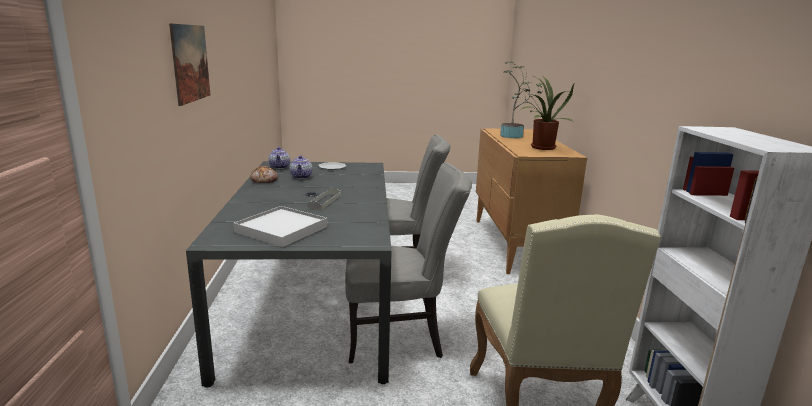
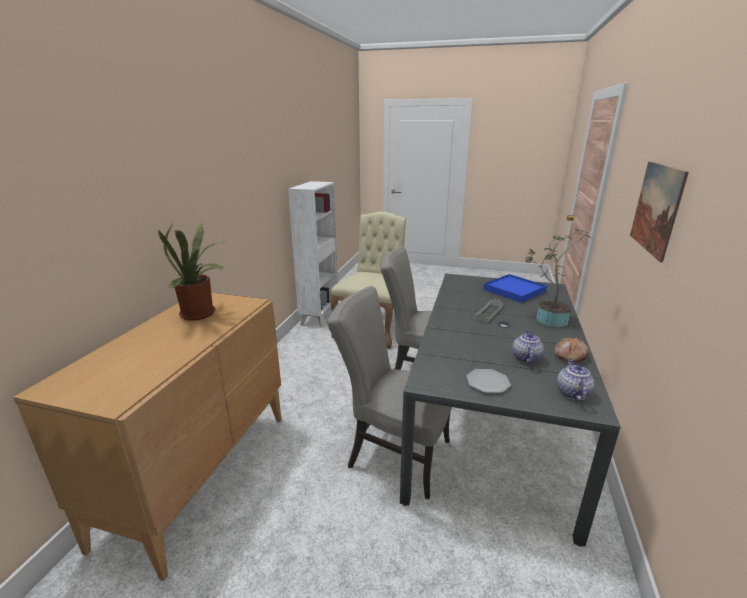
camera: 160 degrees left, 5 degrees up
white tray [233,206,328,247] -> blue tray [483,274,547,303]
potted plant [500,62,542,138] -> potted plant moved to [525,229,591,327]

